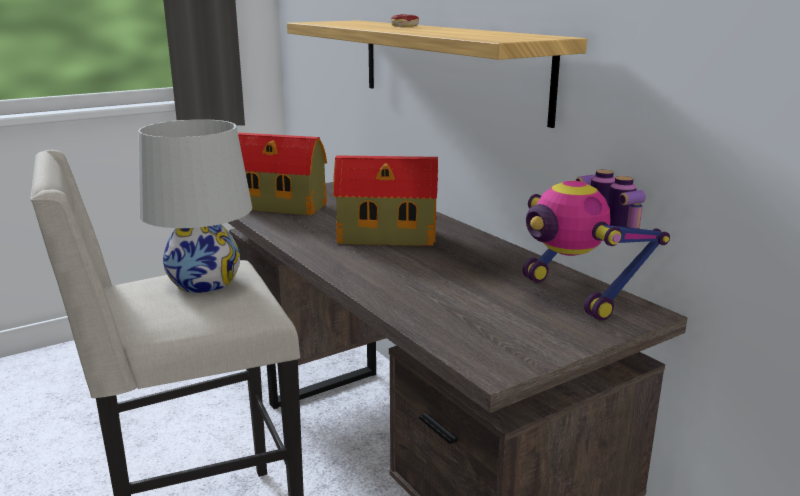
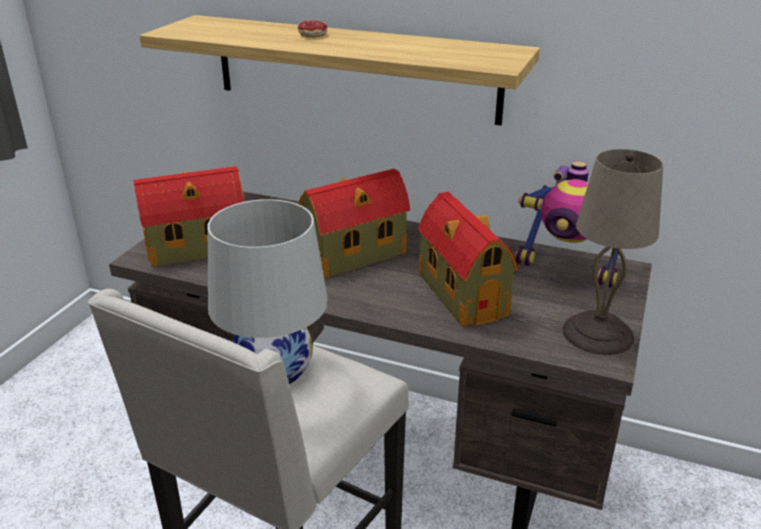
camera: 35 degrees left, 10 degrees up
none -> toy house [418,192,519,327]
none -> beige table lamp [563,149,663,355]

